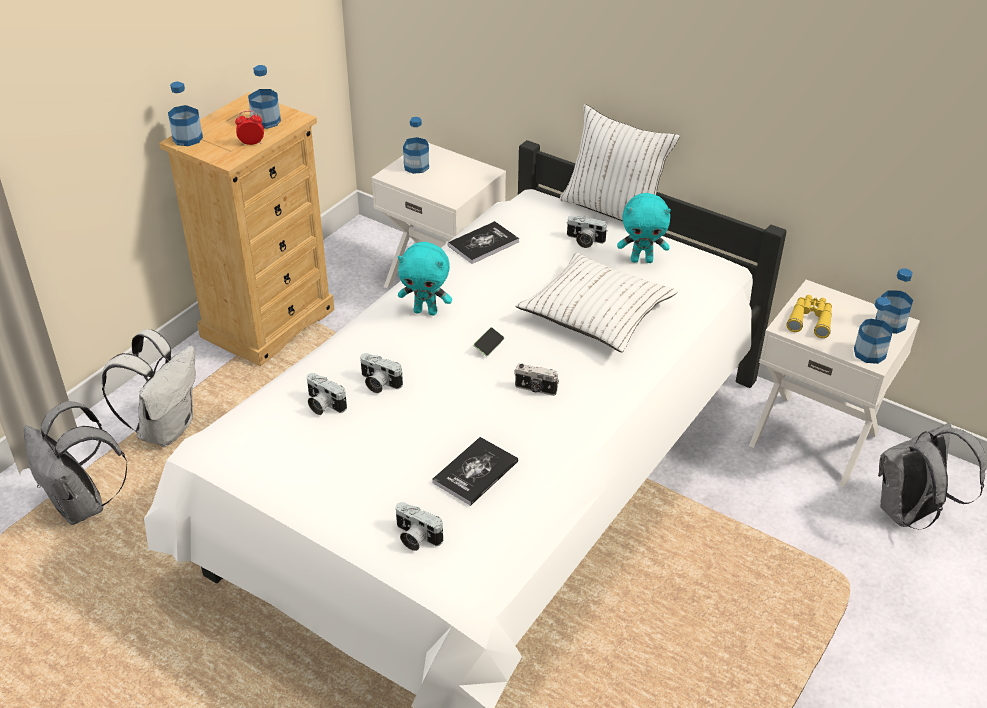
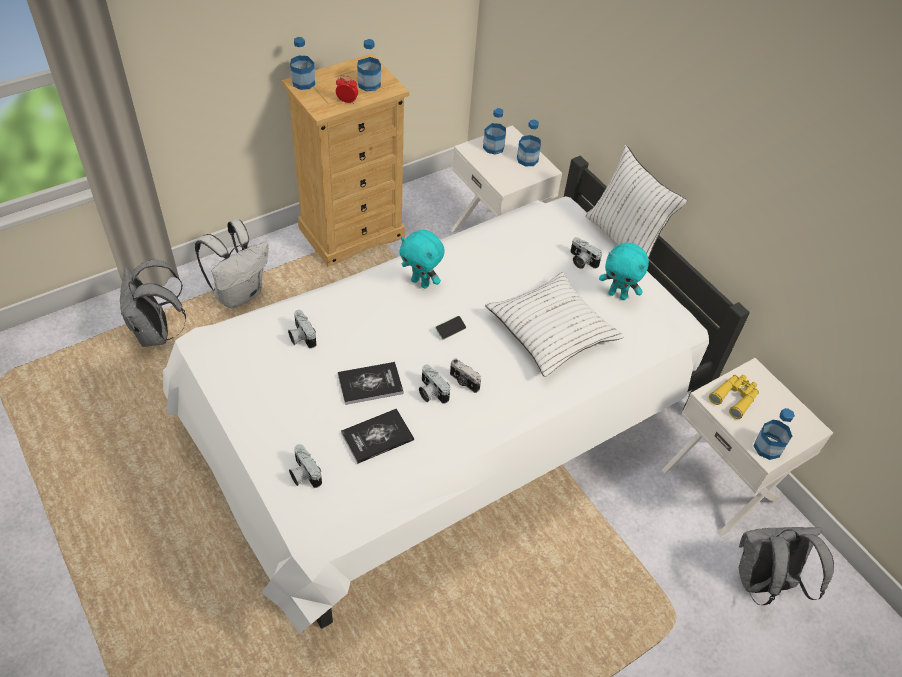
camera: 20 degrees right, 10 degrees up
camera [360,353,403,393] -> camera moved to [419,365,450,404]
book [448,221,519,264] -> book moved to [338,362,404,405]
bottle [875,269,913,334] -> bottle moved to [517,120,541,167]

